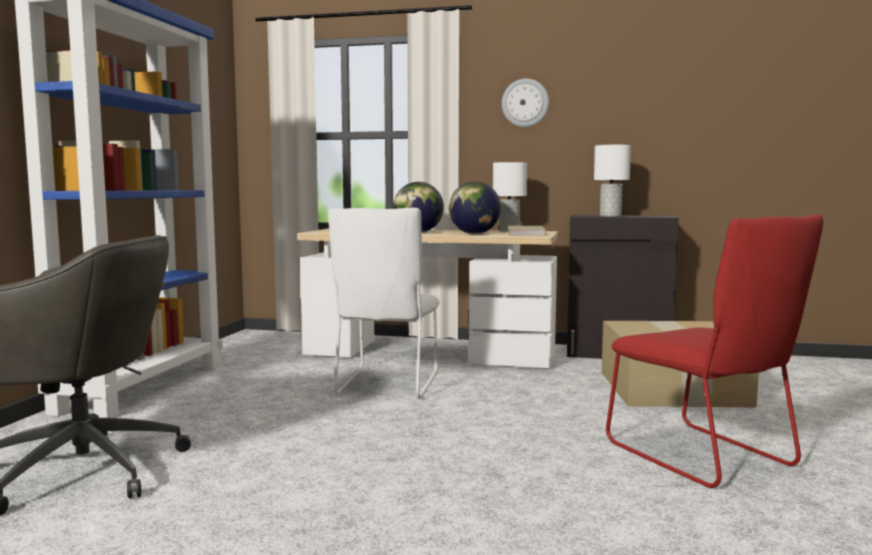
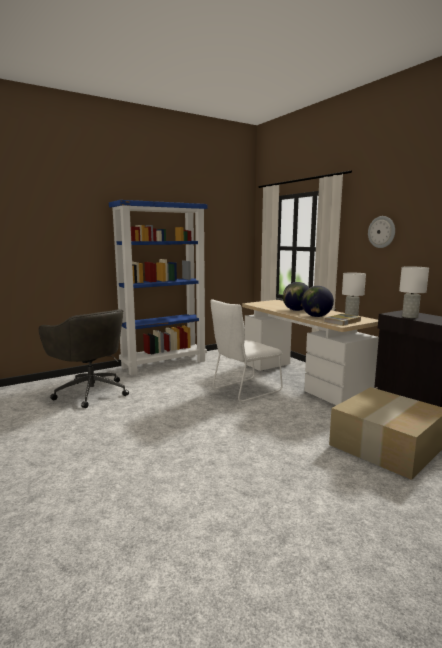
camera: 45 degrees right, 5 degrees up
red chair [606,214,823,488] -> none

